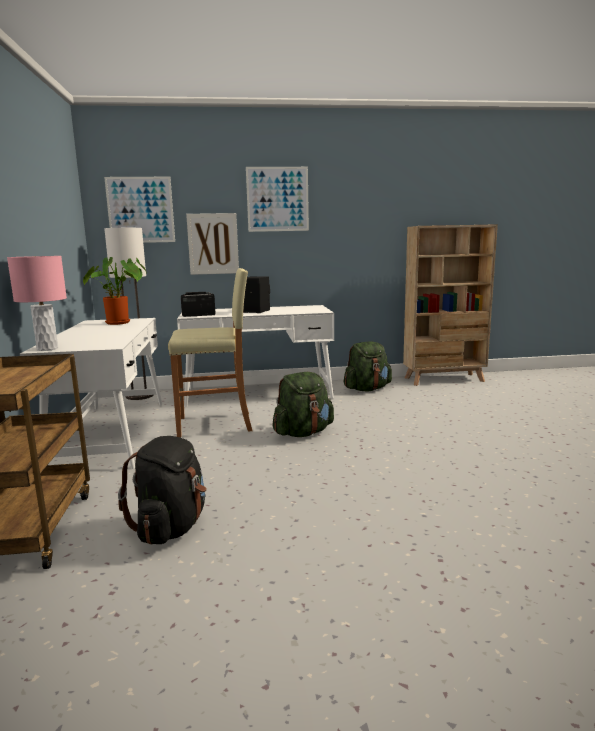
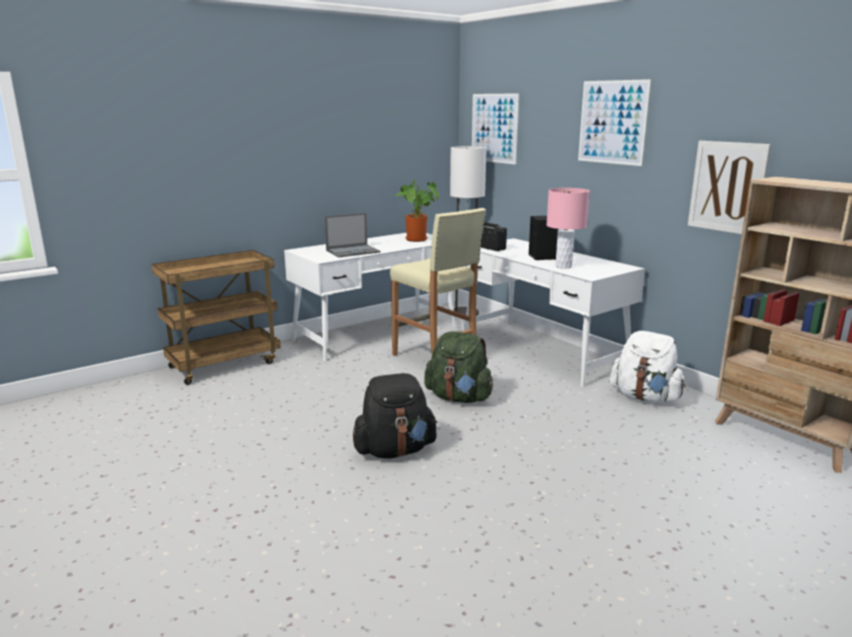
camera: 60 degrees right, 5 degrees up
pink table lamp [7,256,67,351] -> pink table lamp moved to [546,188,590,269]
black backpack [118,436,207,545] -> black backpack moved to [353,373,438,458]
picture [186,213,239,275] -> picture moved to [688,141,771,234]
green backpack [344,342,392,391] -> white backpack [610,331,686,403]
none -> laptop [325,213,381,257]

